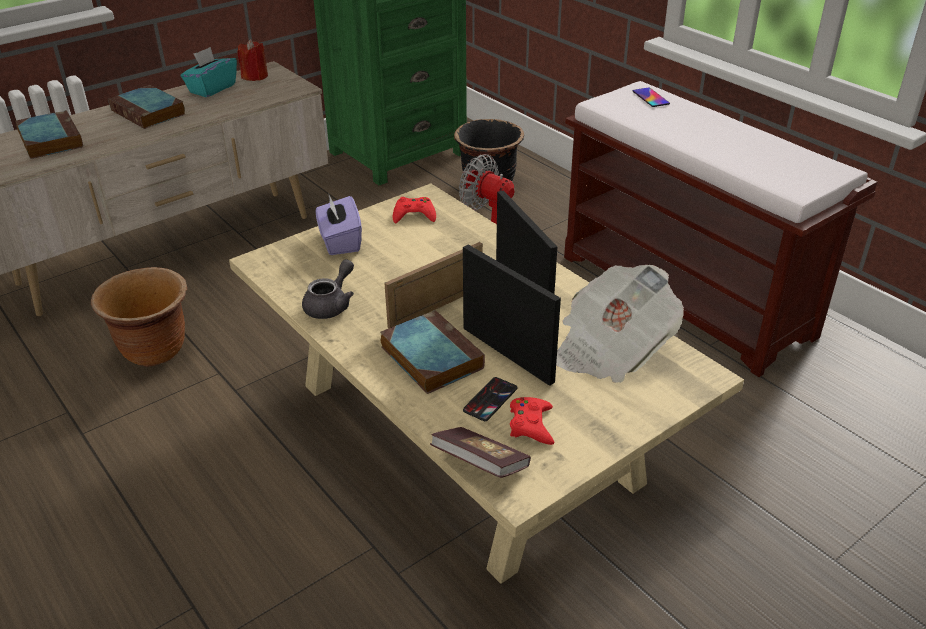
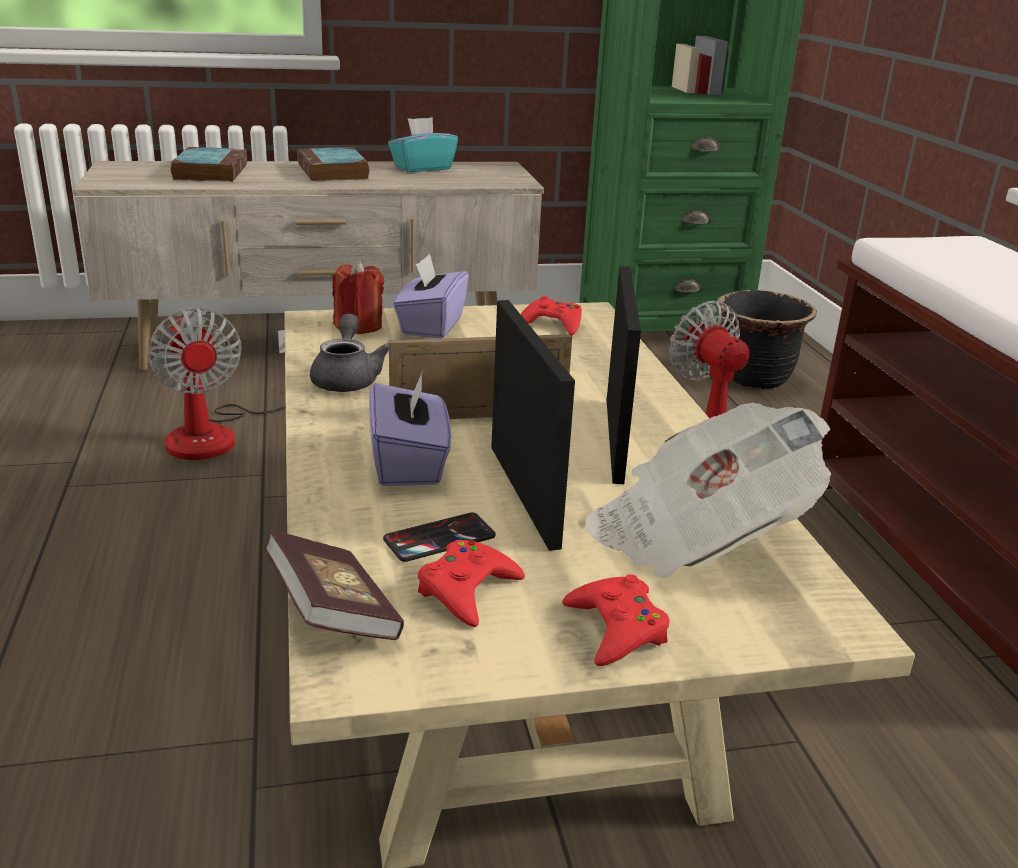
camera: 25 degrees right, 10 degrees down
brown planter [91,267,187,367] -> fan [147,308,286,460]
red candle [237,39,268,81] -> red candle moved to [332,259,384,334]
grey teapot [302,259,354,319] -> grey teapot turned 60 degrees counterclockwise [310,313,389,392]
book [380,310,485,394] -> purple tissue box [369,370,451,486]
phone [633,87,670,107] -> none
none -> red game controller [562,574,669,666]

